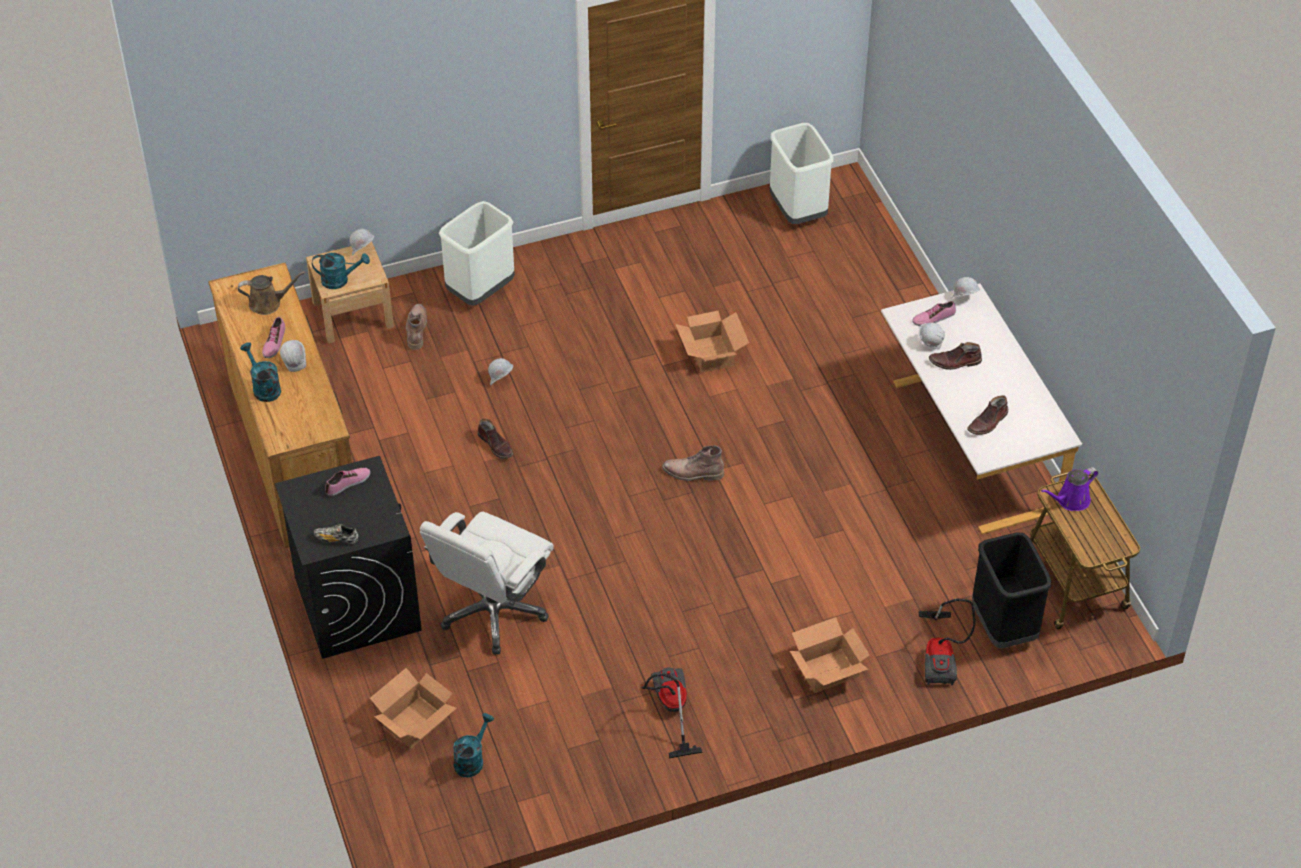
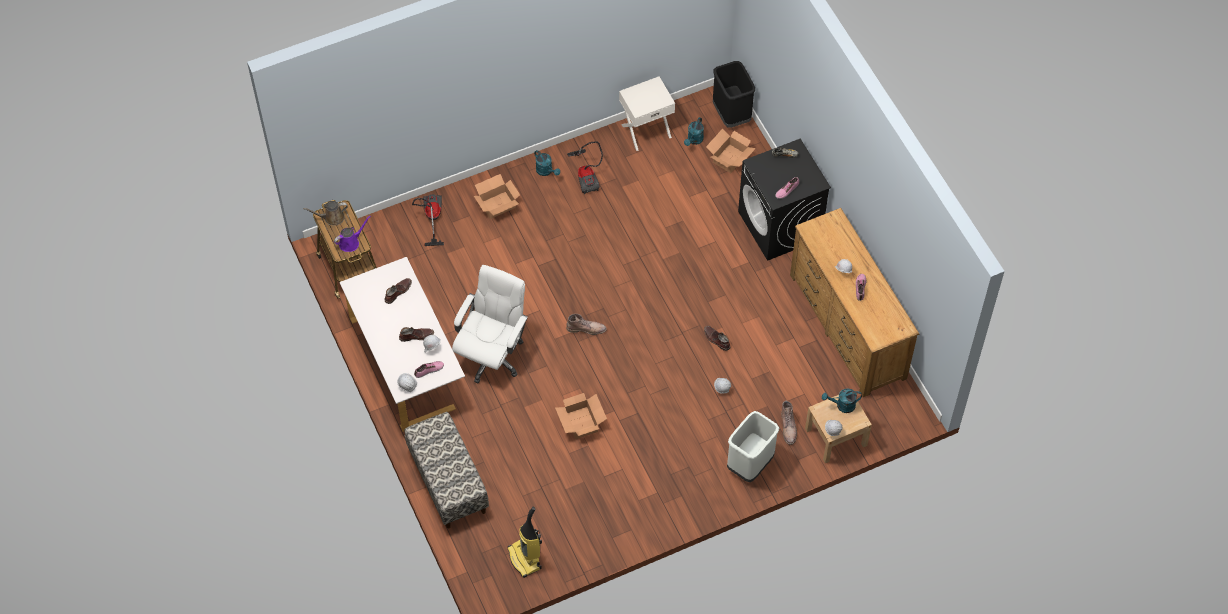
camera: 175 degrees right, 10 degrees up
brown watering can [238,271,305,315] -> brown watering can moved to [303,201,348,226]
turquoise watering can [240,342,281,402] -> turquoise watering can moved to [534,150,560,176]
white office chair [420,512,554,655] -> white office chair moved to [452,265,528,383]
white trash can [770,123,834,224] -> vacuum cleaner [507,507,542,578]
black trash can [972,532,1051,648] -> black trash can moved to [713,61,755,128]
none -> bench [404,412,489,528]
none -> white nightstand [619,76,675,151]

